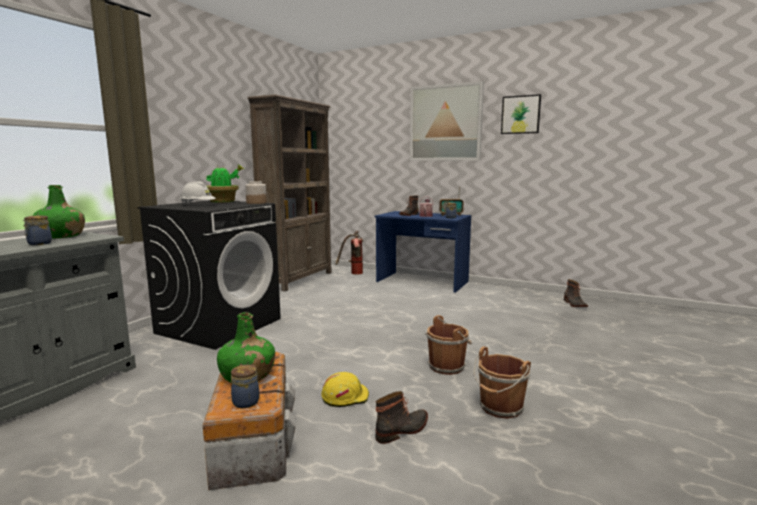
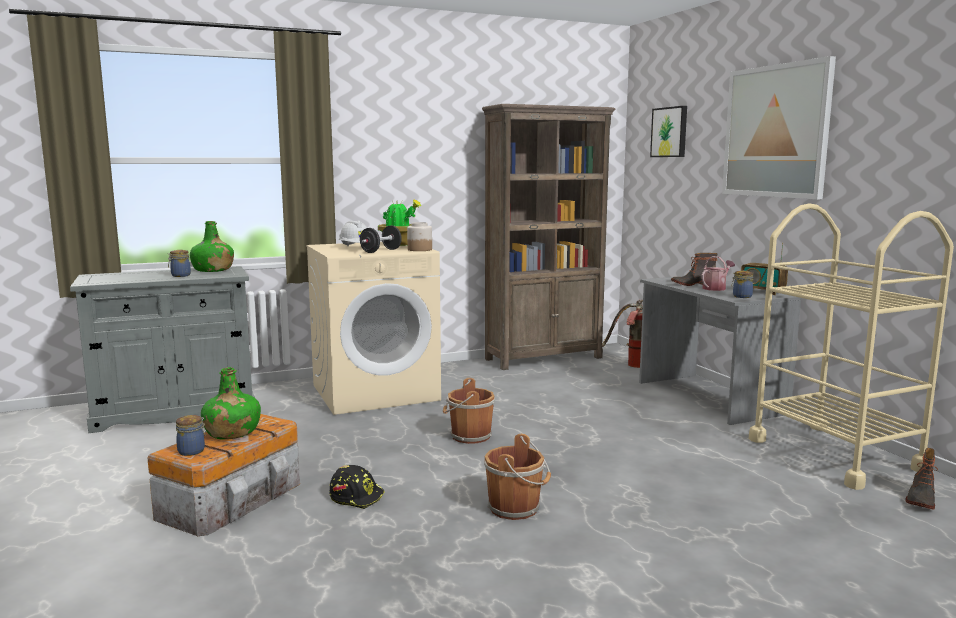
camera: 40 degrees right, 0 degrees up
black washing machine [138,200,281,350] -> beige washing machine [306,242,441,415]
yellow hard hat [321,372,369,407] -> black hard hat [329,465,385,509]
blue desk [375,211,472,293] -> grey desk [639,276,802,425]
boot [376,391,428,444] -> none
brown bucket [473,347,531,419] -> brown bucket moved to [443,378,495,444]
picture [501,94,541,134] -> picture moved to [650,106,687,157]
none -> black dumbbell [360,225,402,253]
none -> beige cart [749,203,954,490]

